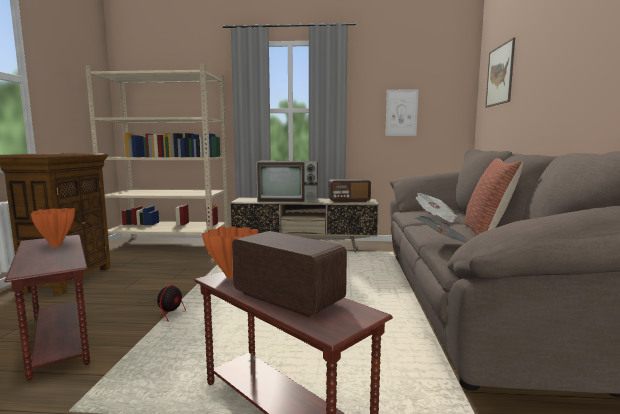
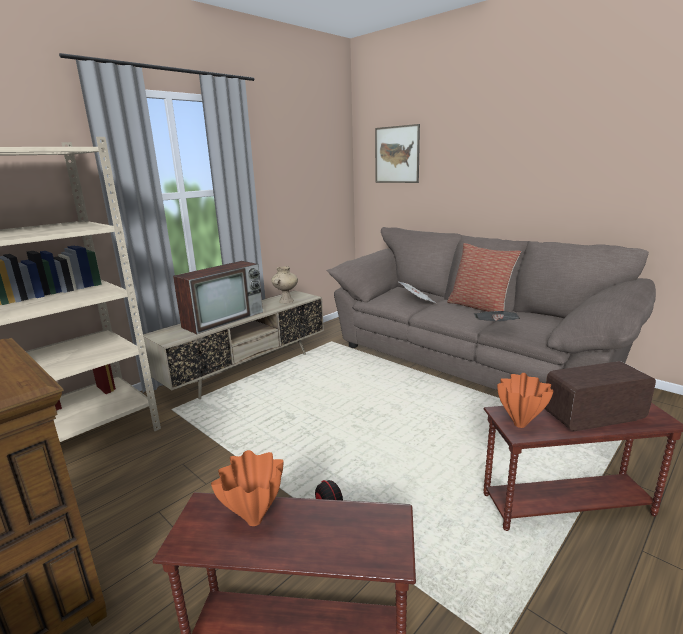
camera: 50 degrees left, 10 degrees up
radio [328,179,371,203] -> beige vase [271,266,298,304]
picture [385,89,418,136] -> none

